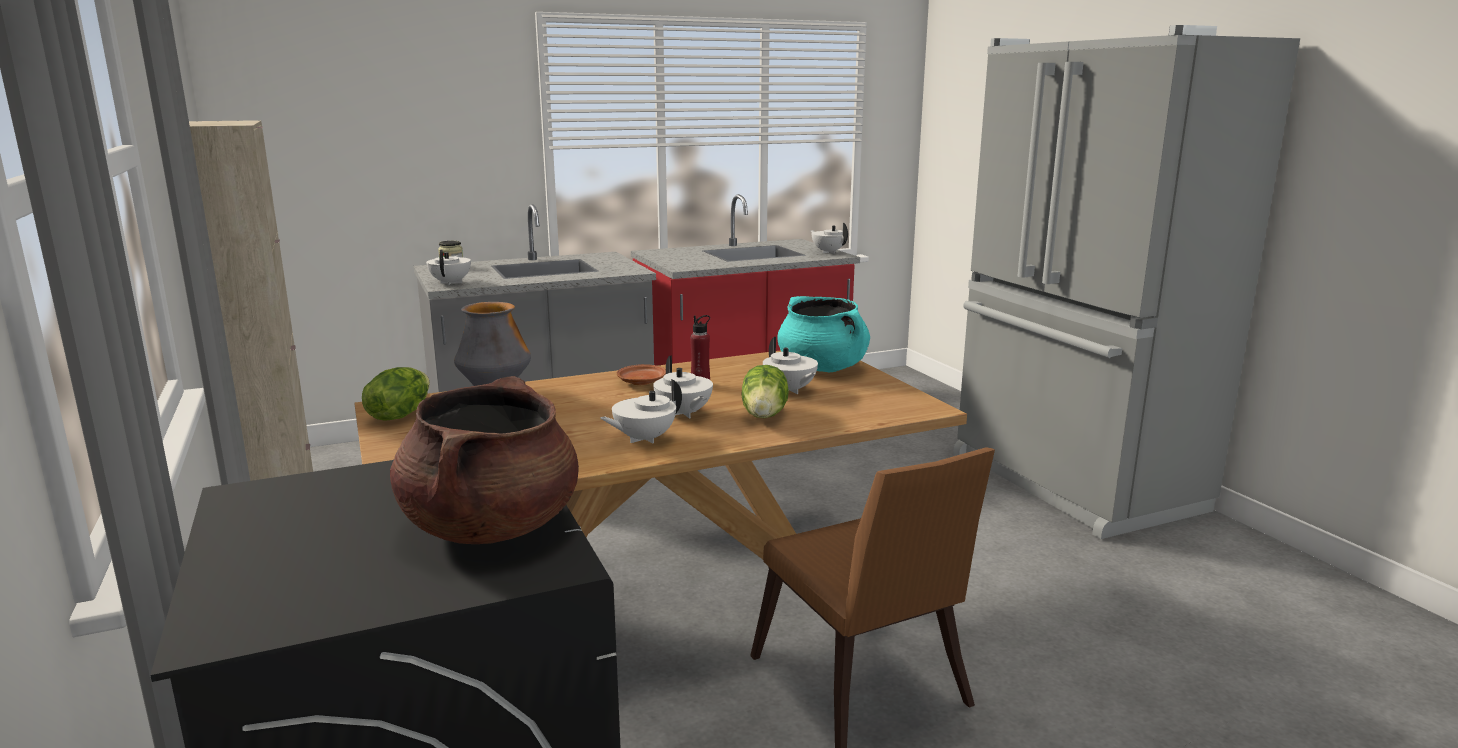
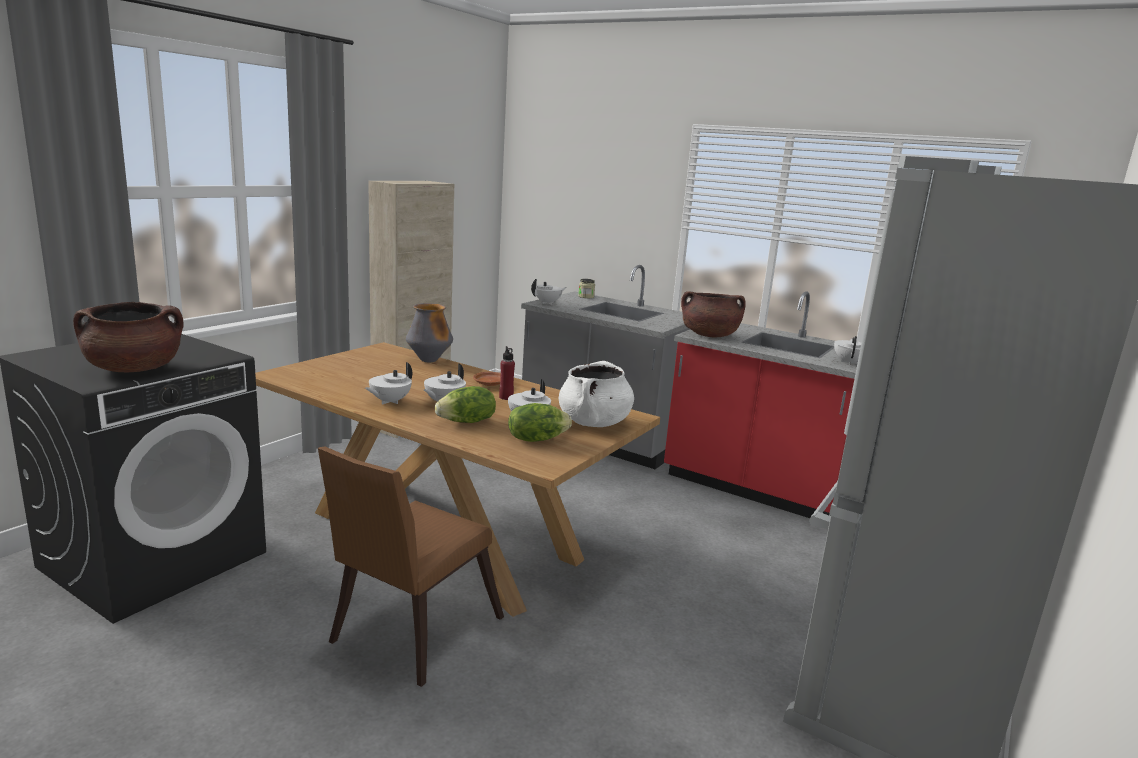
camera: 55 degrees right, 0 degrees up
lettuce [362,367,430,421] -> lettuce moved to [508,403,572,442]
white teapot [600,379,682,443] -> white teapot turned 75 degrees counterclockwise [365,362,412,405]
turquoise cooking pot [778,296,870,372] -> white cooking pot [559,361,634,427]
none -> brown cooking pot [681,291,746,337]

